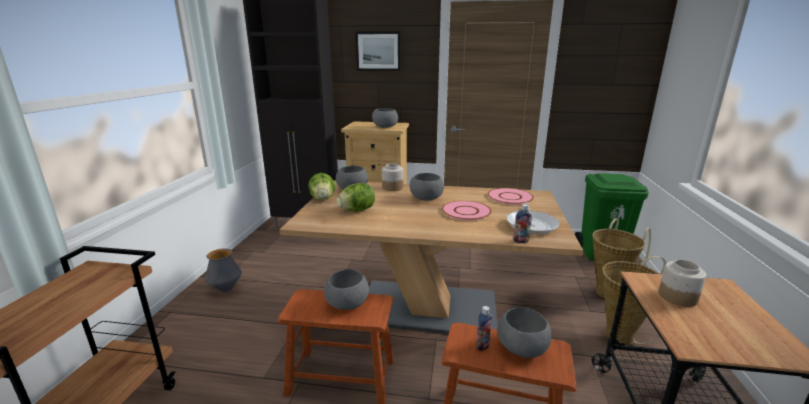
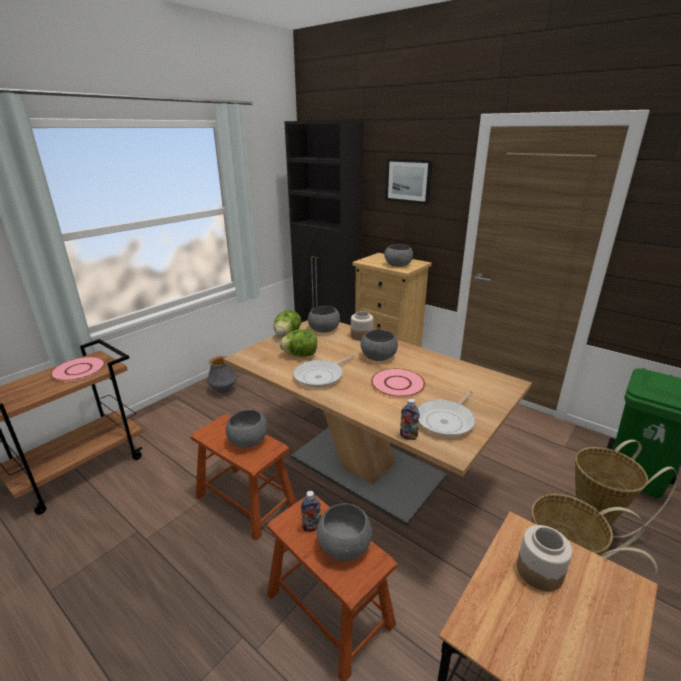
camera: 30 degrees right, 5 degrees up
pink plate [488,188,534,205] -> pink plate moved to [50,357,105,382]
none -> frying pan [293,355,354,388]

